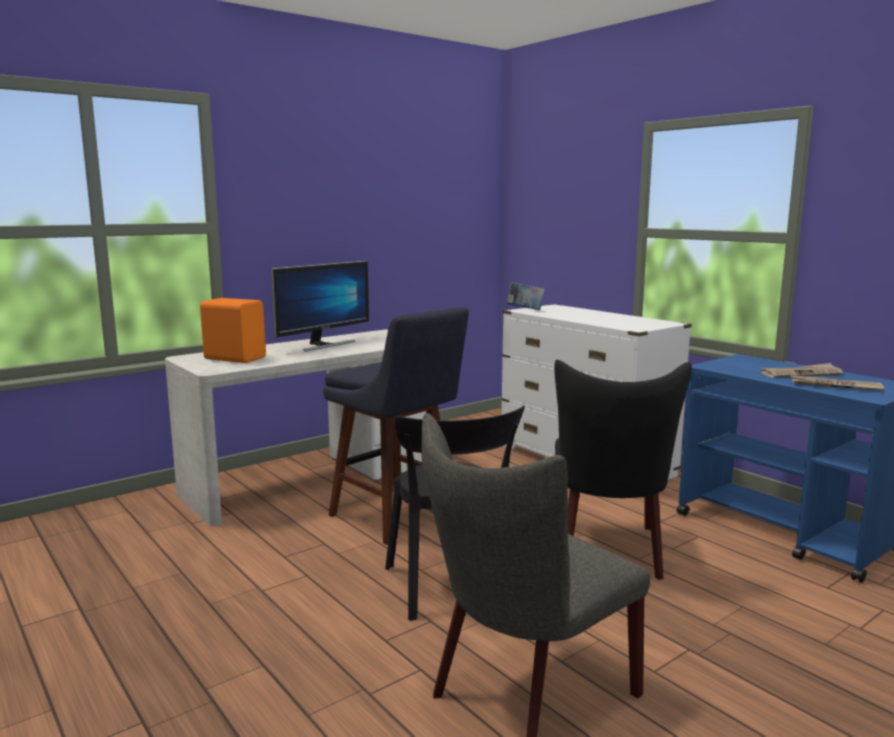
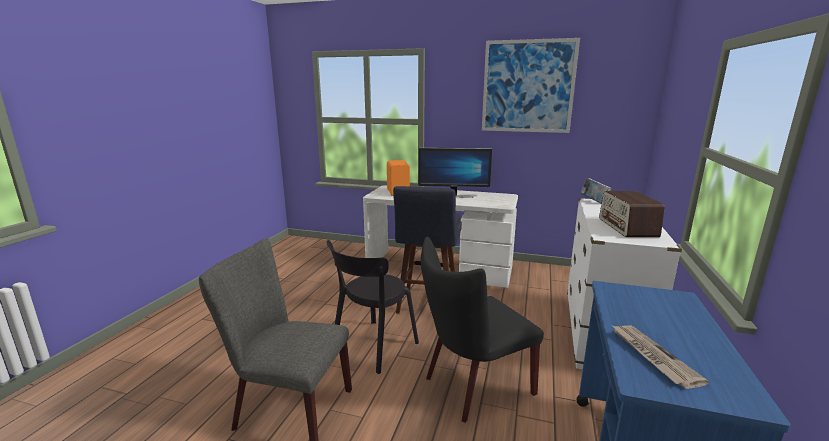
camera: 55 degrees right, 5 degrees up
newspaper [761,363,843,378] -> none
none -> picture [482,38,580,133]
none -> radio [599,191,664,237]

